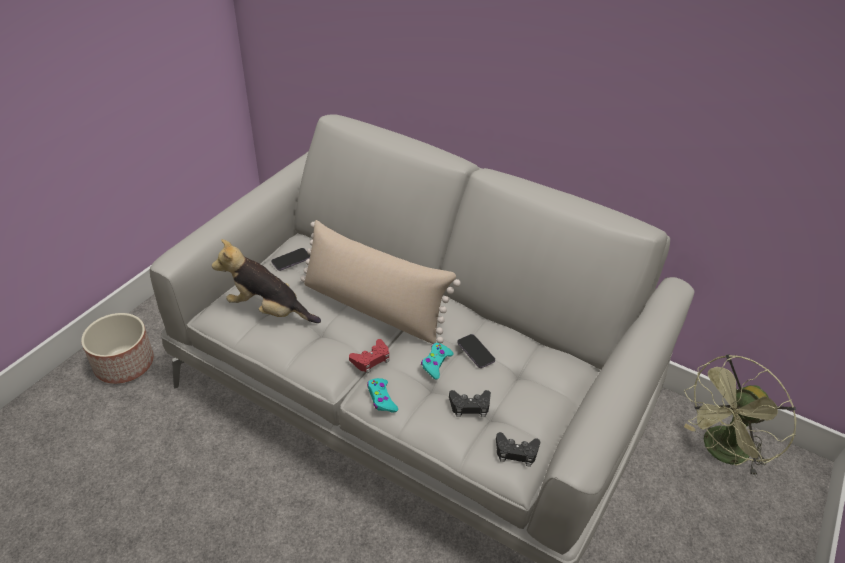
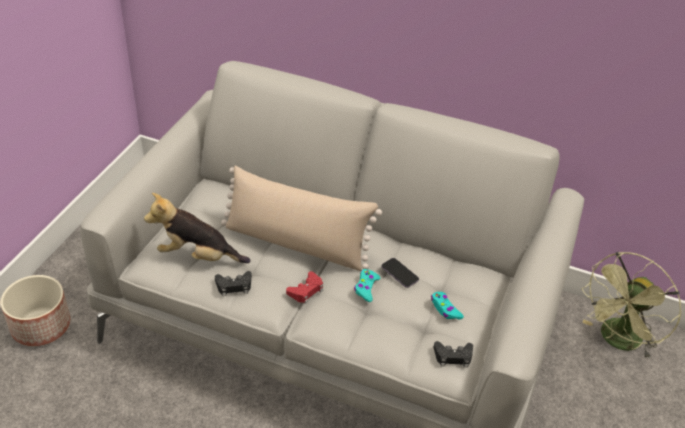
camera: 10 degrees left, 0 degrees up
phone [271,248,310,271] -> none
turquoise game controller [367,378,398,412] -> turquoise game controller moved to [431,292,464,320]
black game controller [449,390,491,417] -> black game controller moved to [215,271,252,296]

